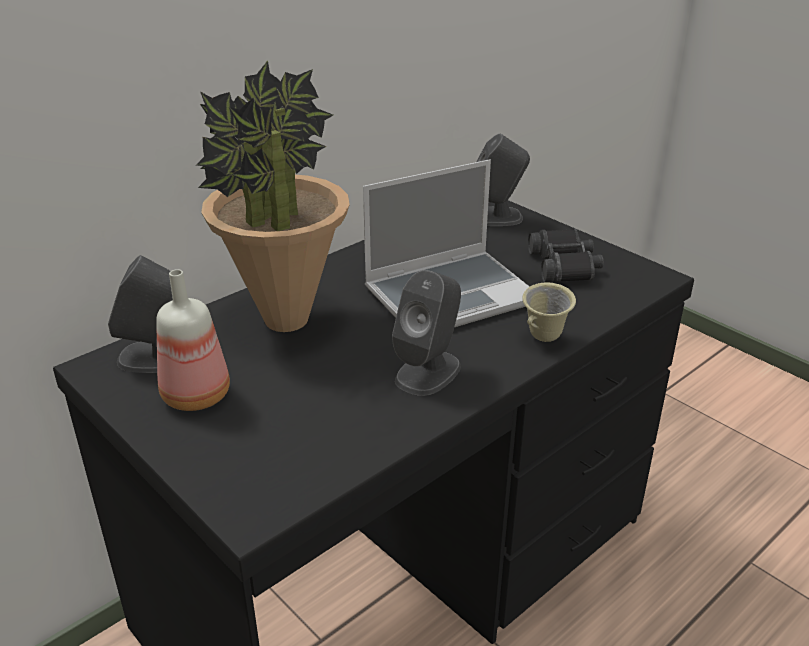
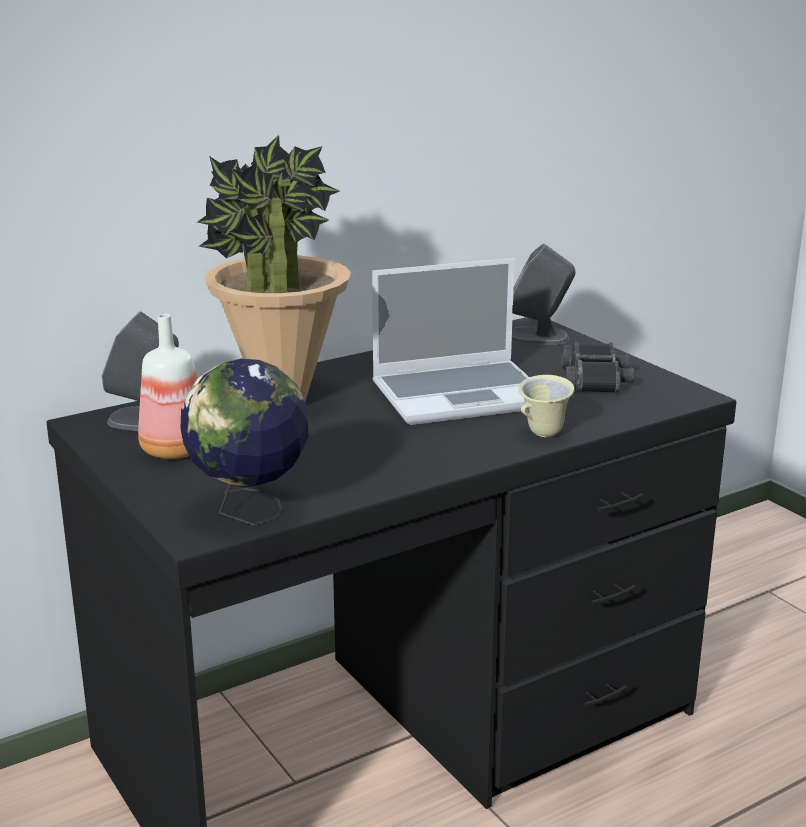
camera: 10 degrees right, 10 degrees down
grey speaker [392,270,461,396] -> none
none -> globe [181,359,309,526]

